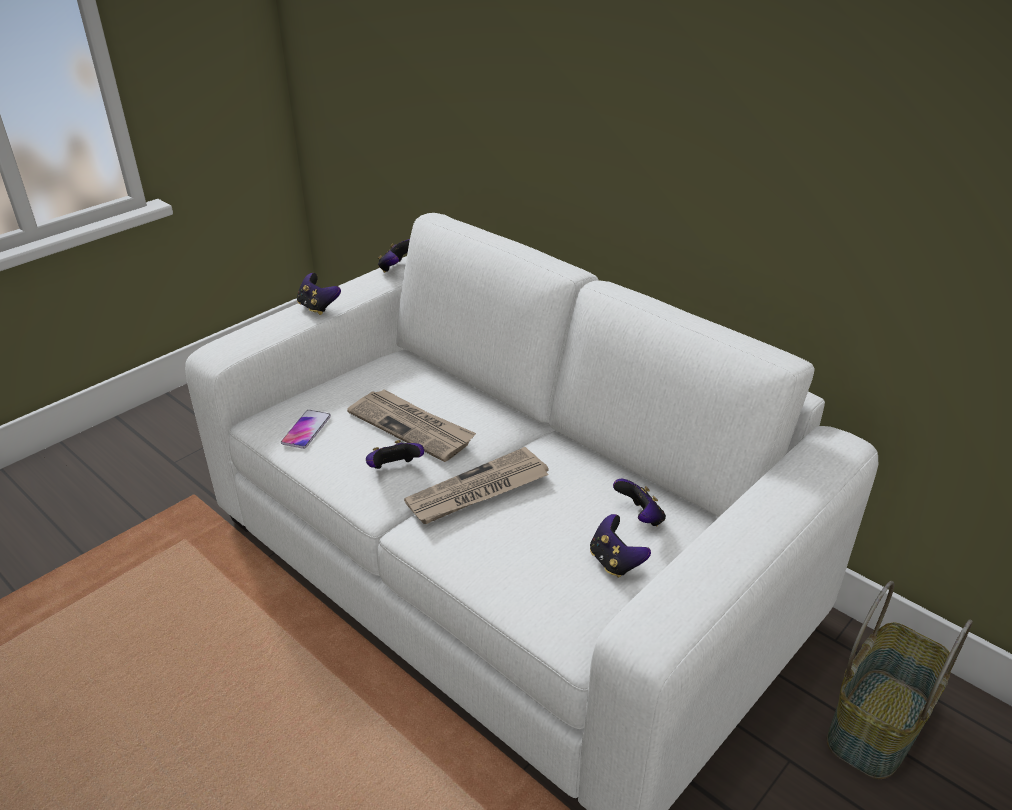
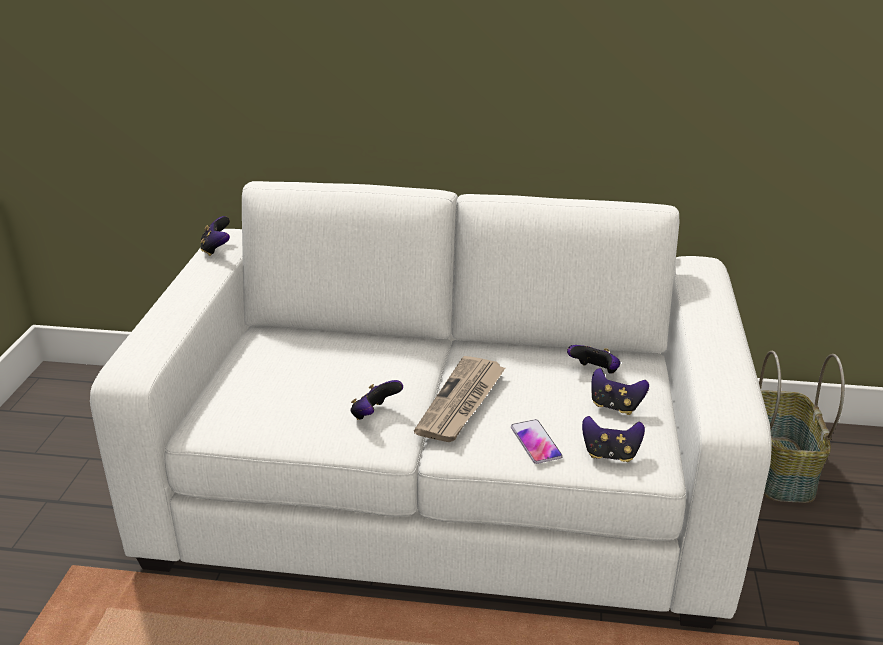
camera: 35 degrees left, 5 degrees down
phone [281,410,331,449] -> phone moved to [511,419,563,464]
game controller [297,273,341,315] -> game controller moved to [582,416,645,462]
newspaper [347,389,476,462] -> none

